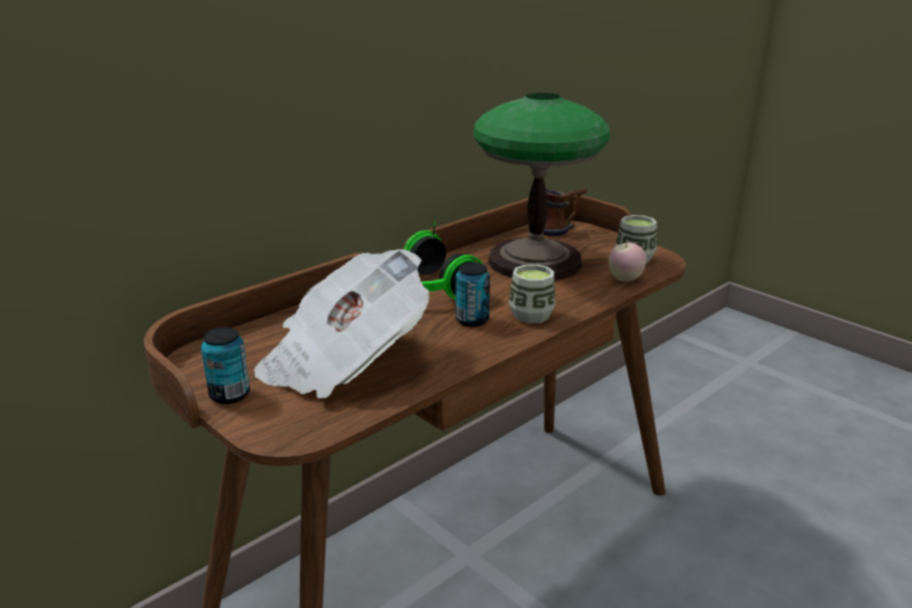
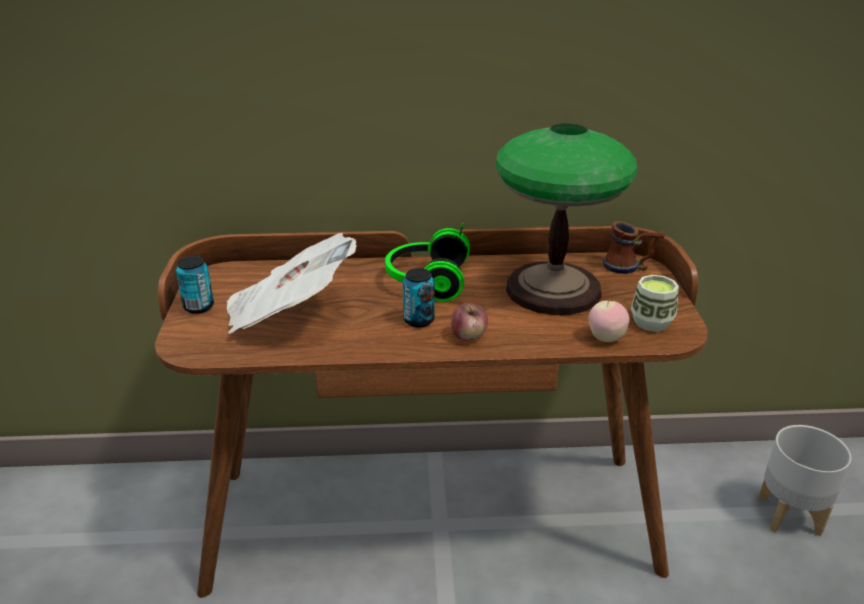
camera: 40 degrees right, 5 degrees up
cup [509,264,556,324] -> apple [451,302,488,341]
none -> grey planter [758,425,852,536]

